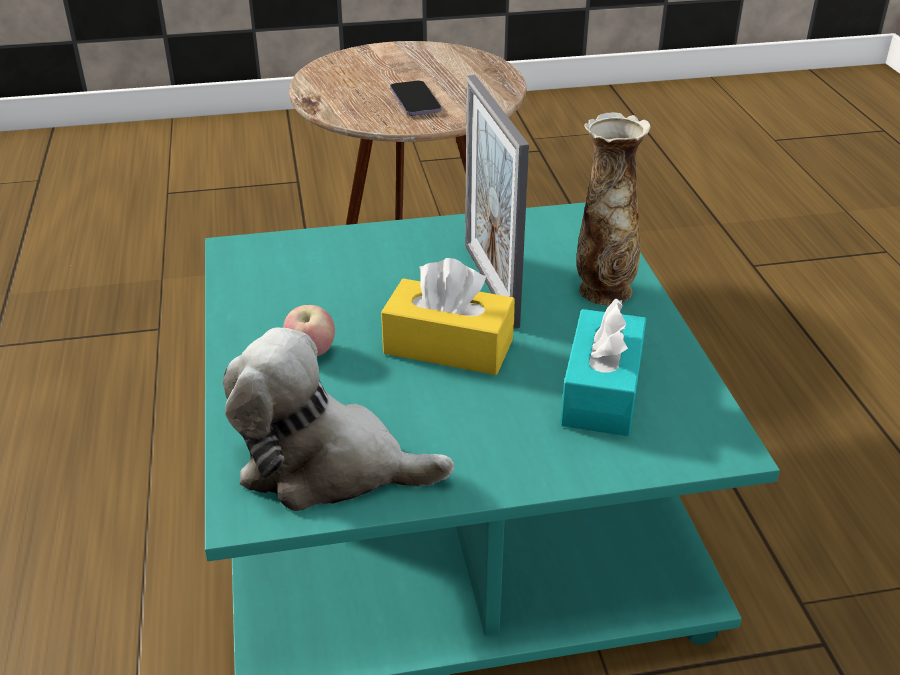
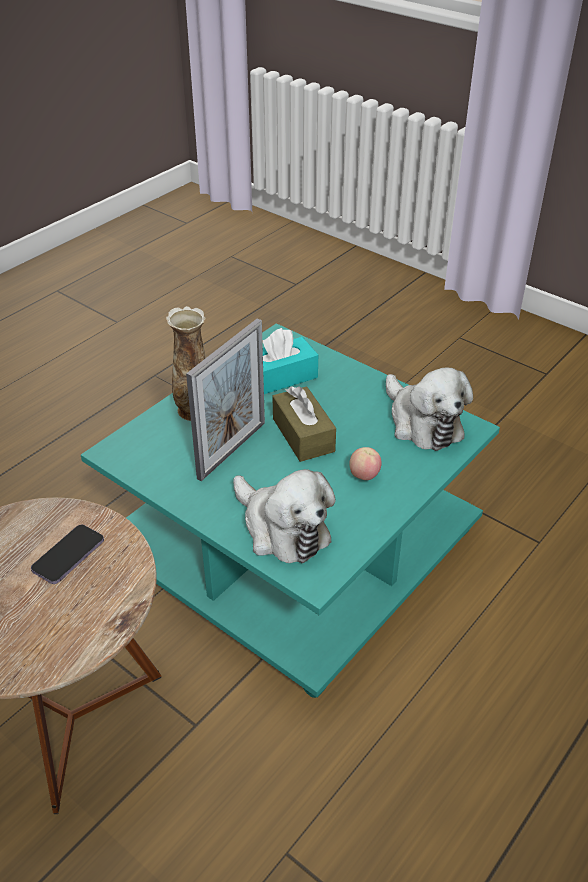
camera: 130 degrees left, 5 degrees up
yellow tissue box [381,258,515,375] -> brown tissue box [272,386,336,462]
none -> plush toy [233,469,336,563]

